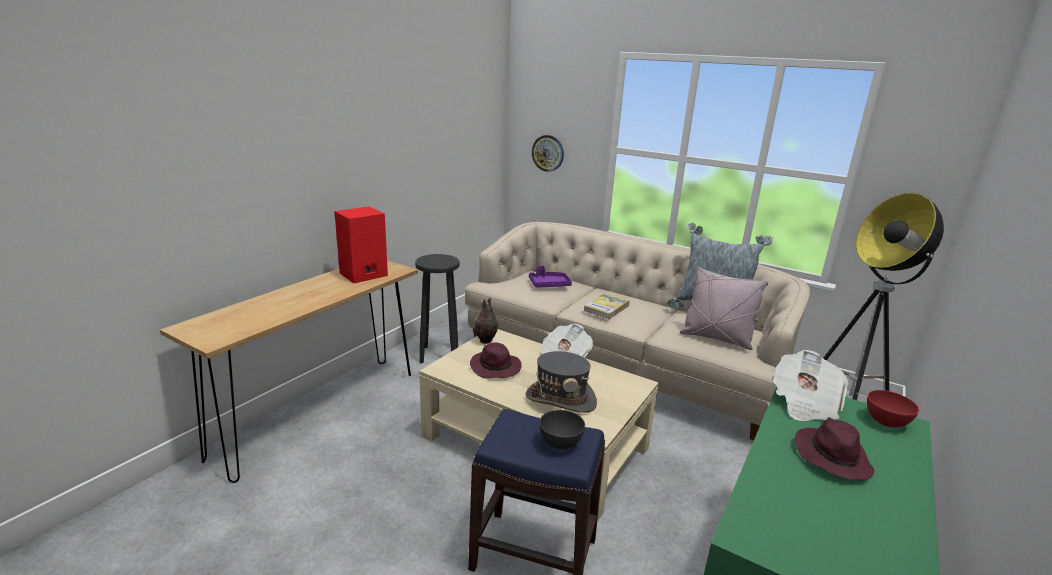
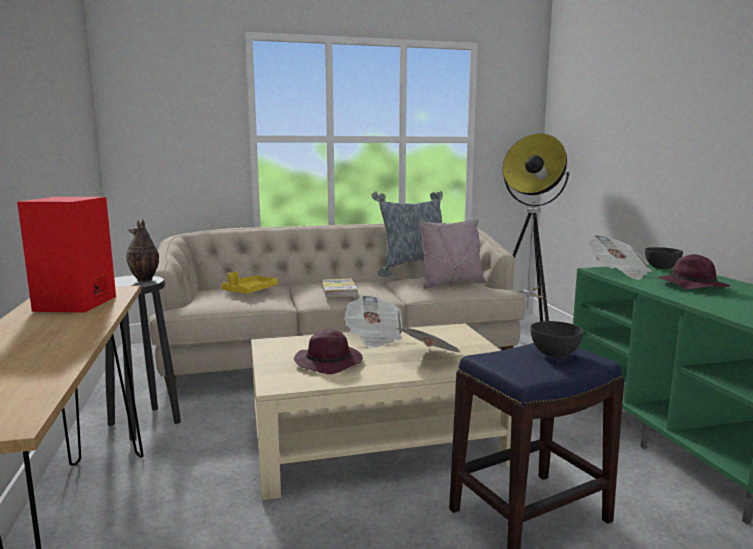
camera: 45 degrees left, 10 degrees down
vase [474,297,498,344] -> vase moved to [126,219,159,282]
grey hat [526,351,597,413] -> newspaper [395,328,459,352]
purple tray [529,266,572,288] -> yellow tray [221,272,278,294]
wall clock [532,135,564,172] -> none
red bowl [867,390,919,428] -> grey bowl [645,247,683,269]

